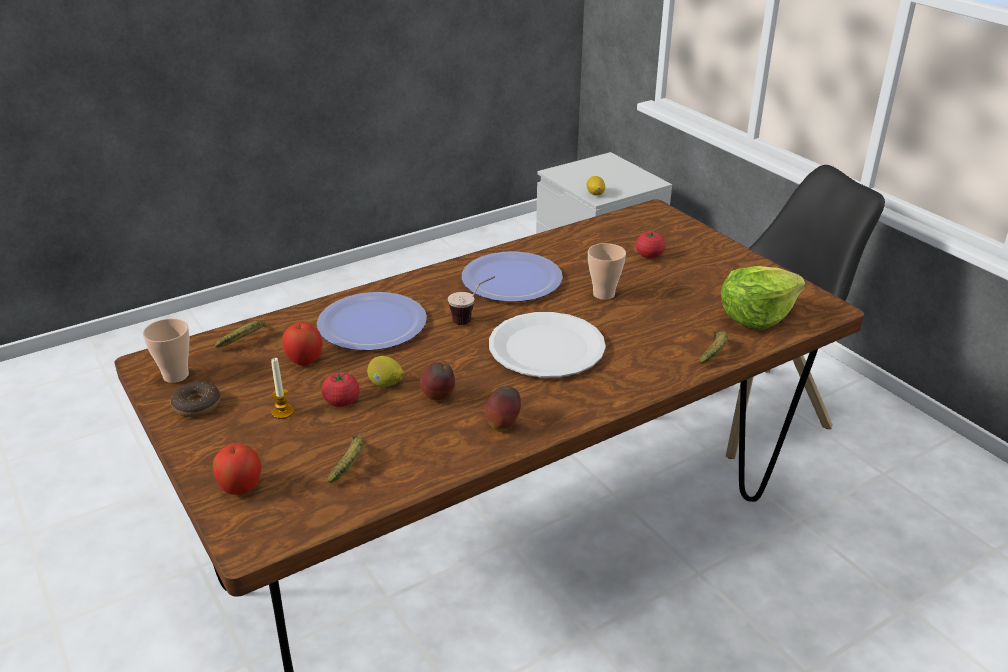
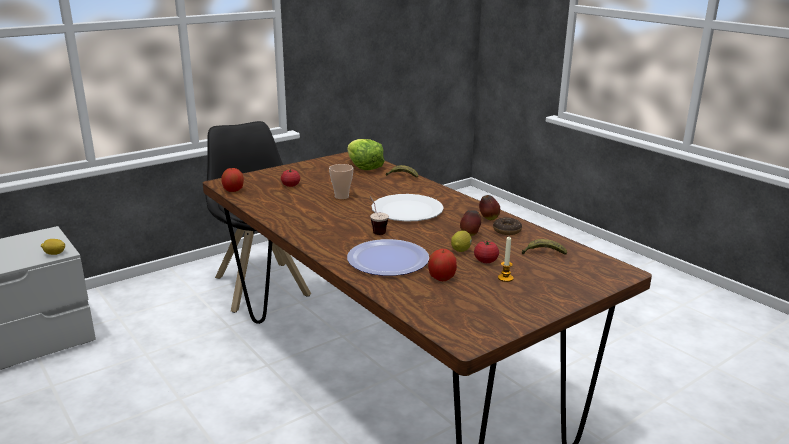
camera: 95 degrees left, 10 degrees down
cup [143,318,189,383] -> none
donut [171,381,220,417] -> donut moved to [493,217,522,235]
apple [213,444,262,494] -> apple moved to [221,168,244,192]
banana [215,320,265,348] -> none
plate [462,252,563,302] -> none

